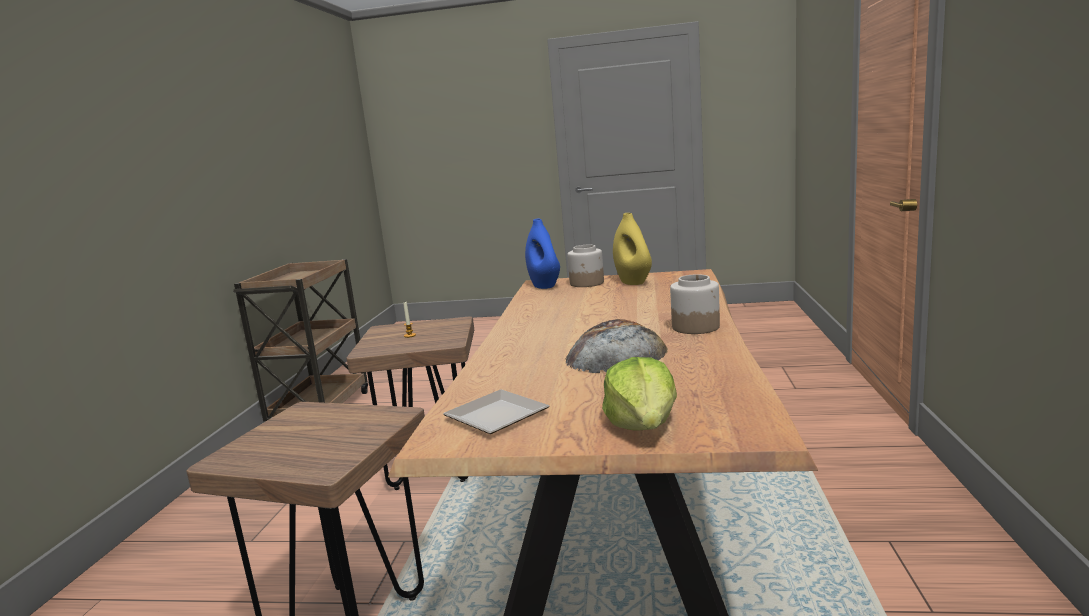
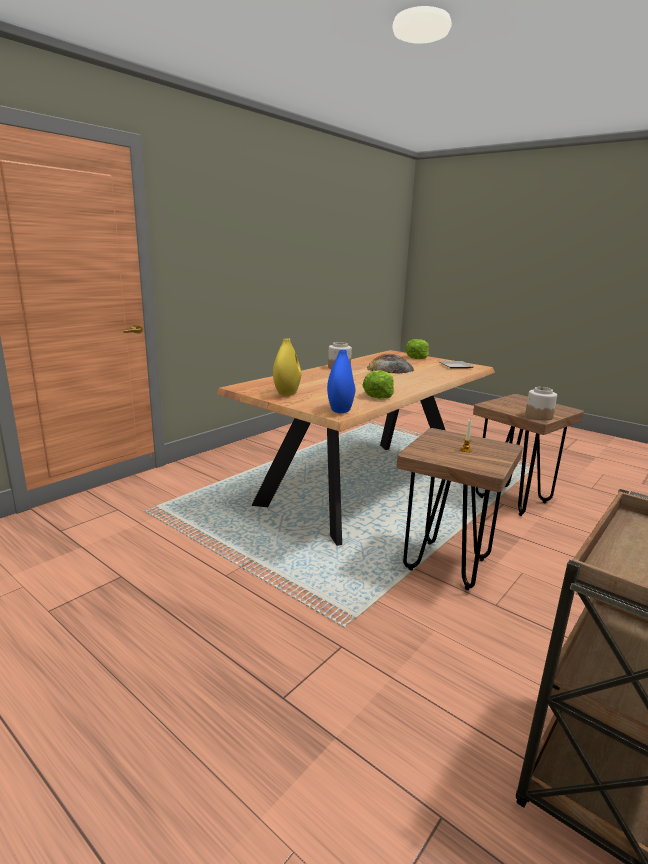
camera: 150 degrees left, 5 degrees up
jar [568,245,604,287] -> jar moved to [525,387,557,421]
none -> lettuce [362,370,394,398]

